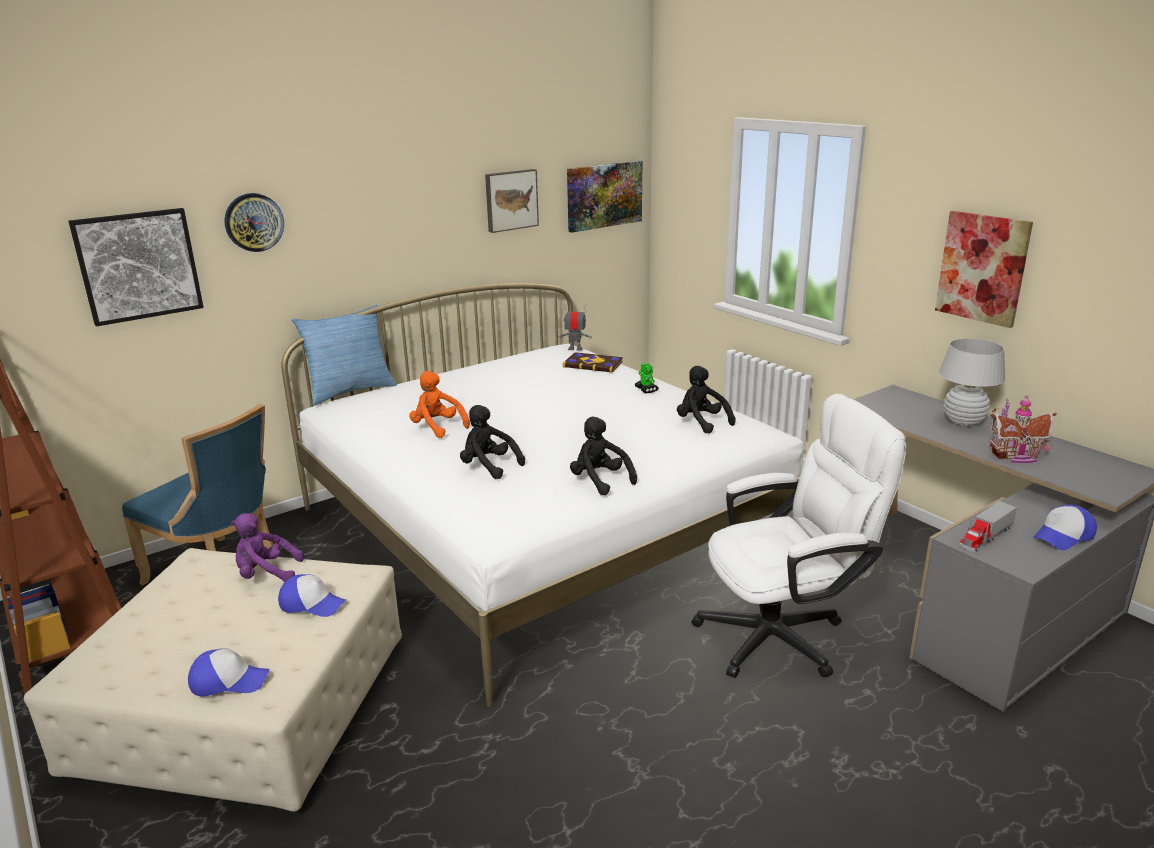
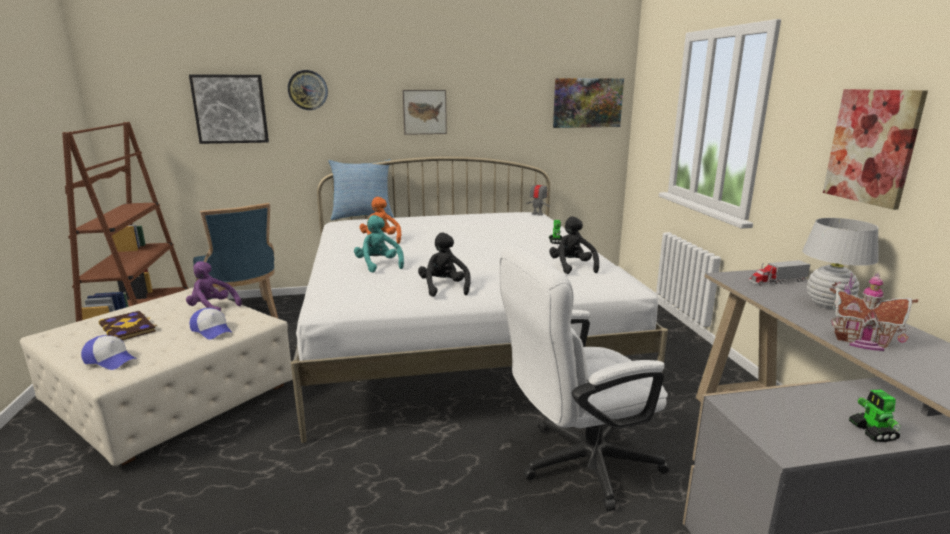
camera: 25 degrees right, 5 degrees down
black plush toy [460,405,525,479] -> turquoise plush toy [354,215,404,273]
picture [485,169,539,233] -> picture moved to [403,90,447,135]
book [563,352,623,373] -> book moved to [98,311,157,340]
white office chair [692,394,906,678] -> white office chair turned 150 degrees clockwise [499,245,669,511]
toy truck [959,501,1017,551] -> toy truck moved to [749,260,810,286]
cap [1033,505,1097,550] -> toy robot [849,389,901,442]

